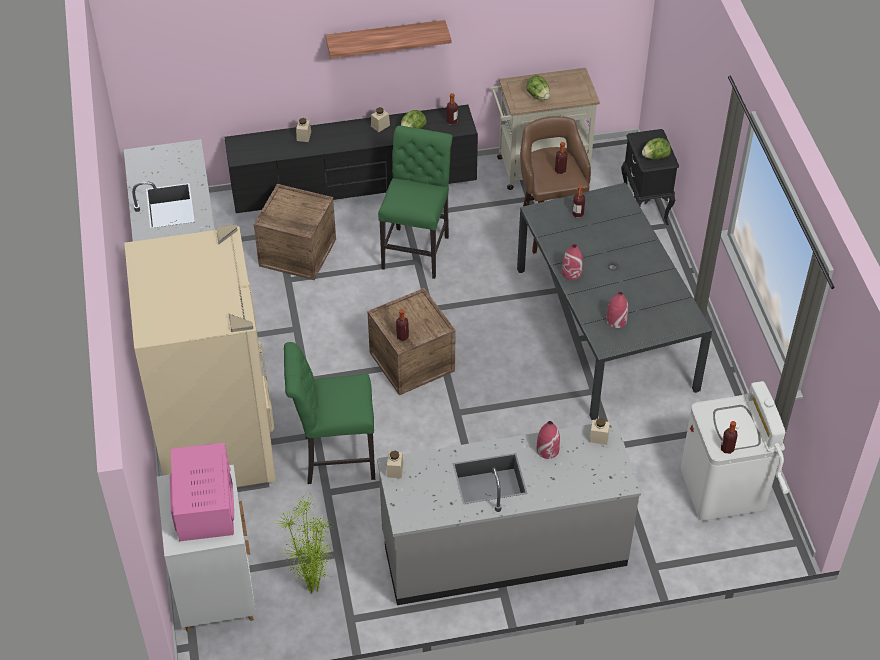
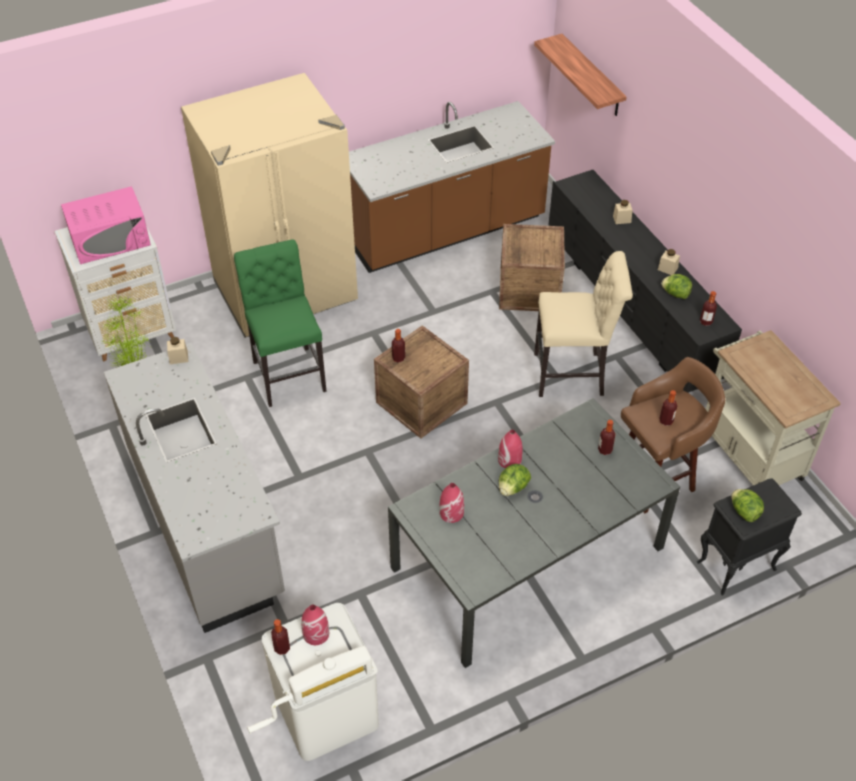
camera: 75 degrees right, 0 degrees up
shelf [325,20,451,58] -> shelf moved to [534,34,627,116]
green stool [378,125,453,279] -> beige stool [534,251,633,397]
lettuce [526,75,550,100] -> lettuce moved to [499,464,531,496]
red vase [537,421,560,459] -> red vase moved to [301,605,329,645]
beige jar [589,418,610,445] -> none

